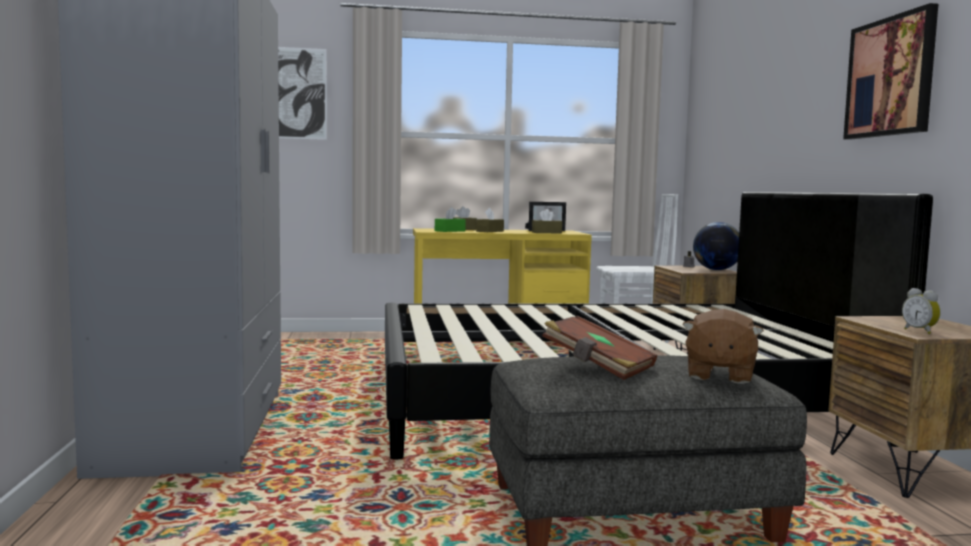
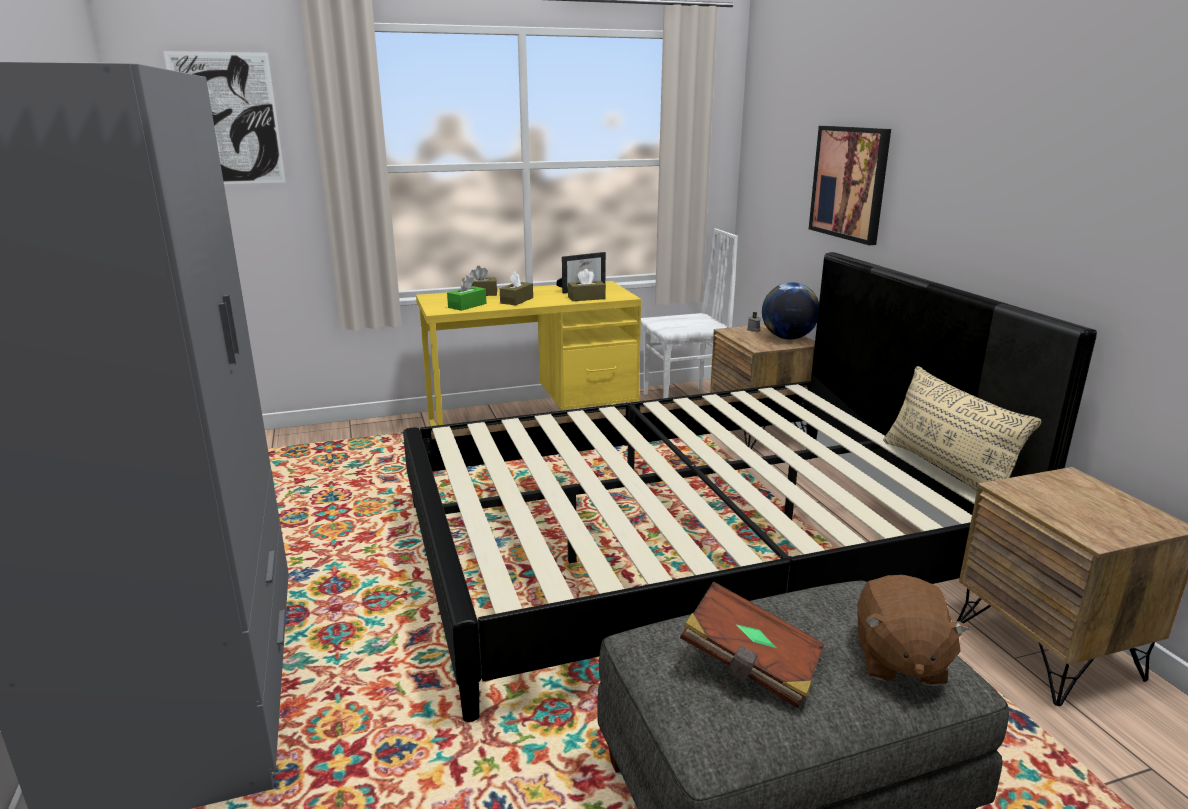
camera: 10 degrees left, 15 degrees up
picture [843,3,938,140] -> picture moved to [809,126,891,245]
alarm clock [902,288,941,334] -> none
none -> beige pillow [883,366,1042,491]

